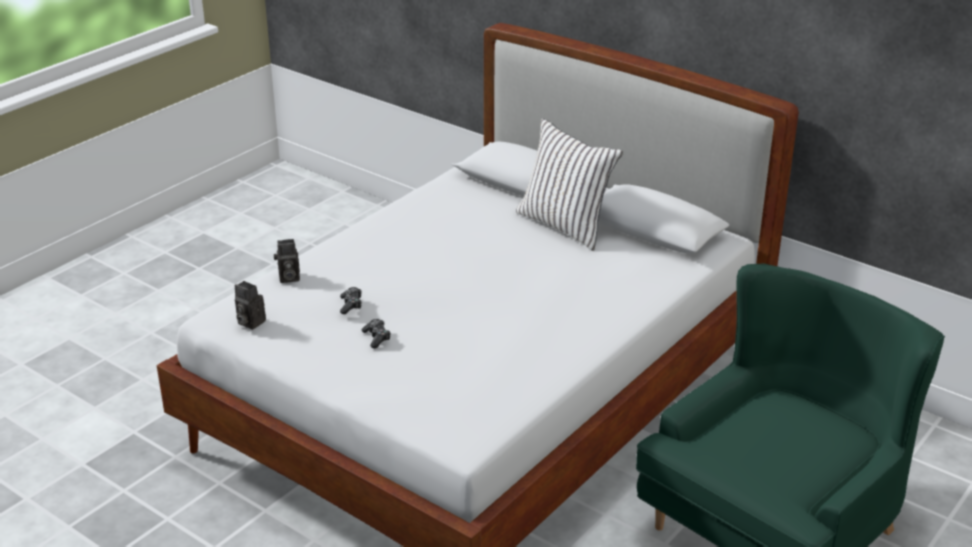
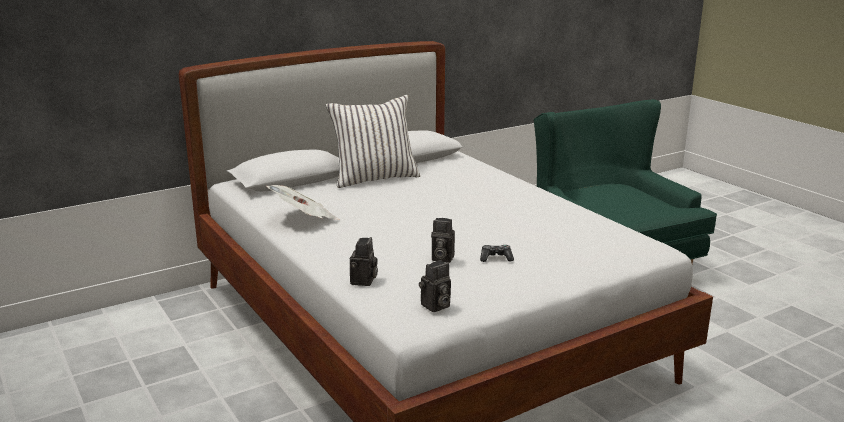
camera: 70 degrees left, 10 degrees down
game controller [340,287,362,314] -> camera [431,218,455,263]
none -> newspaper [266,185,340,220]

